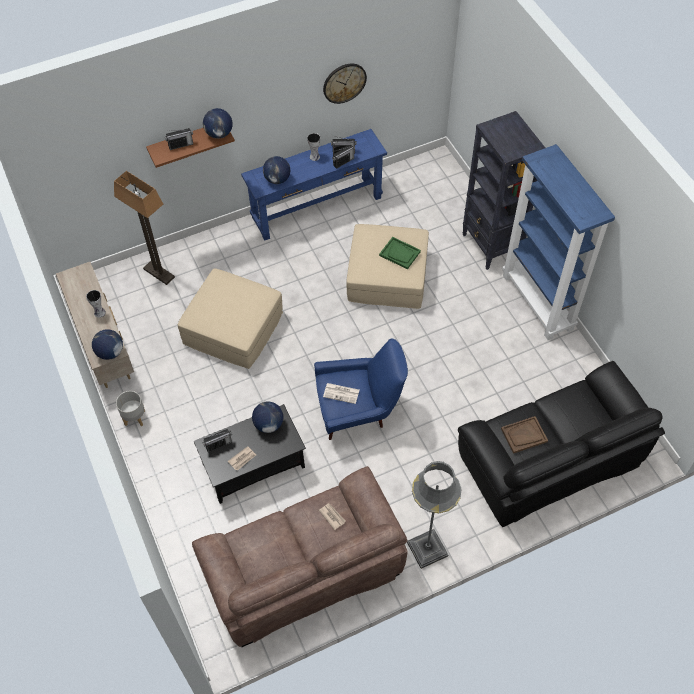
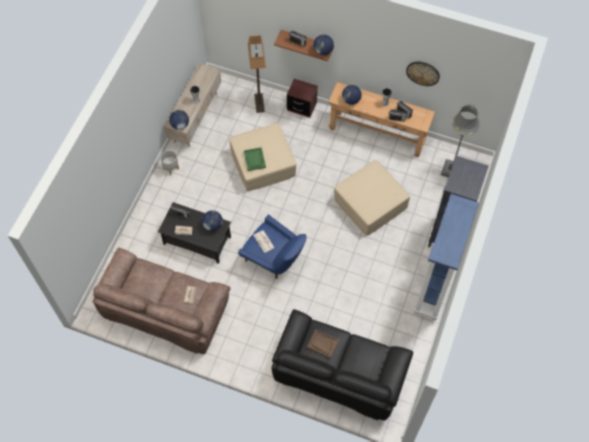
camera: 45 degrees right, 5 degrees up
blue console table [241,129,387,241] -> brown console table [328,82,435,157]
green tray [379,237,421,270] -> green tray moved to [244,147,266,171]
grey floor lamp [407,461,461,569] -> grey floor lamp moved to [441,104,480,178]
none -> brown nightstand [287,79,317,118]

